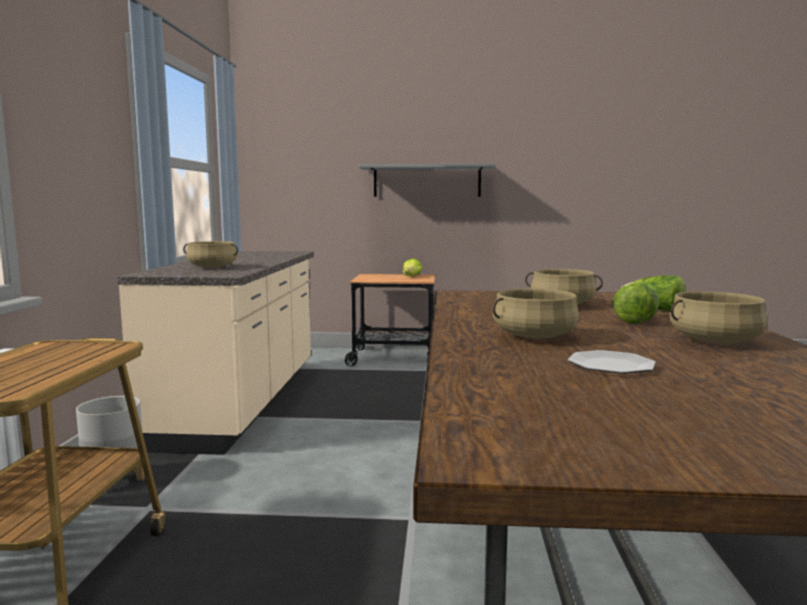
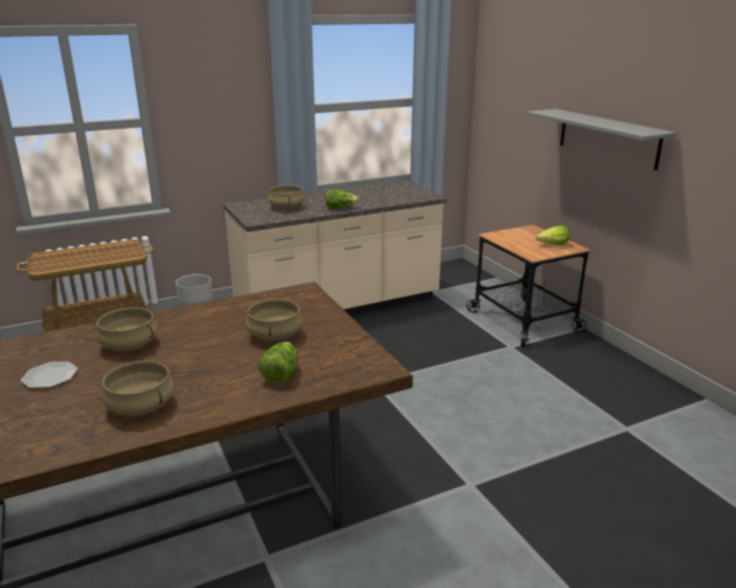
camera: 60 degrees right, 15 degrees up
lettuce [613,283,660,324] -> lettuce moved to [326,189,359,209]

